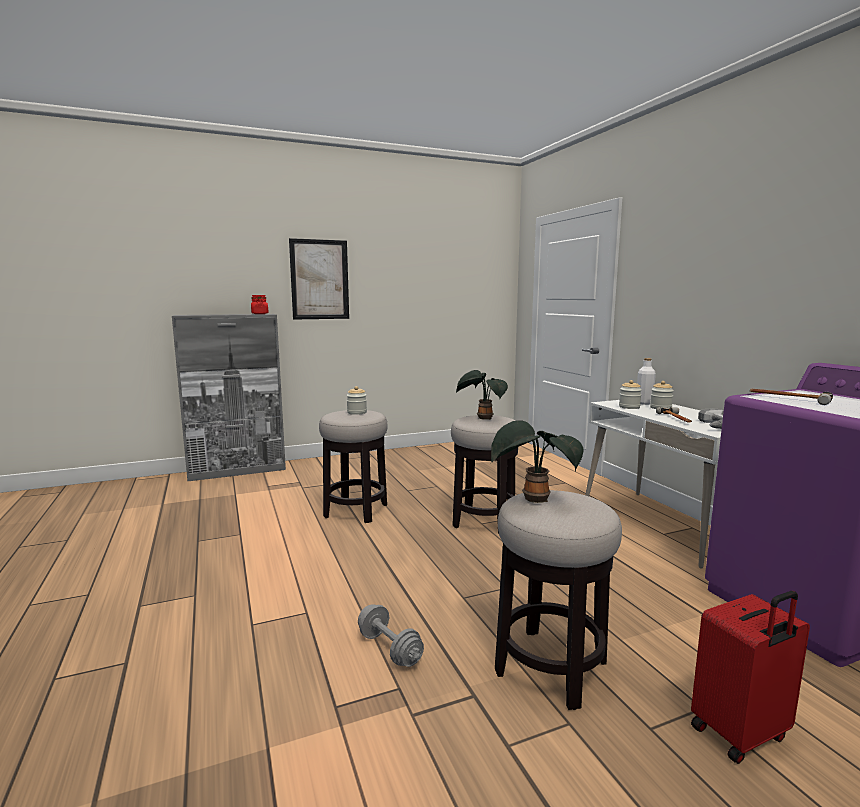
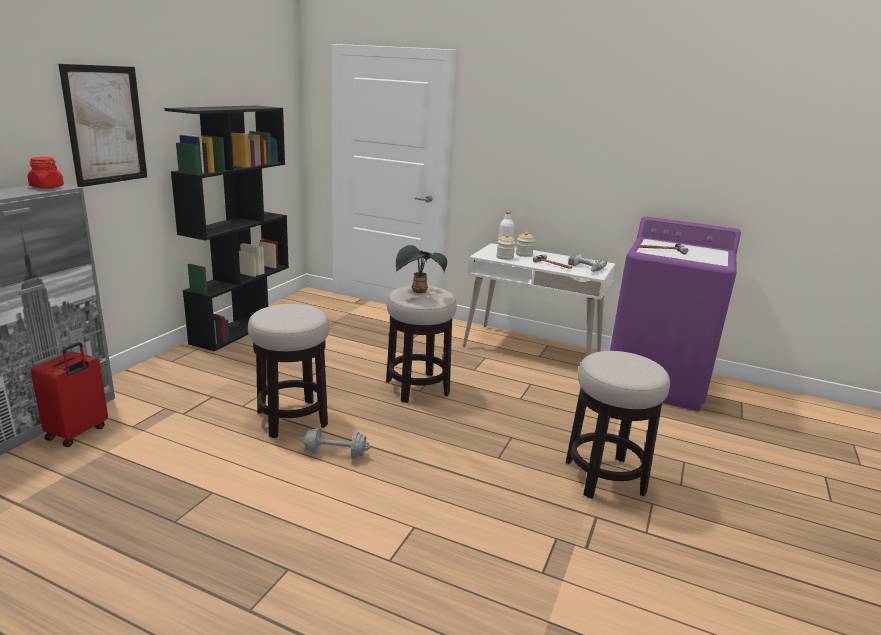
camera: 45 degrees left, 10 degrees up
jar [346,386,367,415] -> none
grey dumbbell [358,604,424,667] -> grey dumbbell moved to [301,428,370,459]
potted plant [491,420,583,503] -> none
red suitcase [691,591,810,764] -> red suitcase moved to [31,342,108,447]
none -> black bookcase [164,105,289,351]

